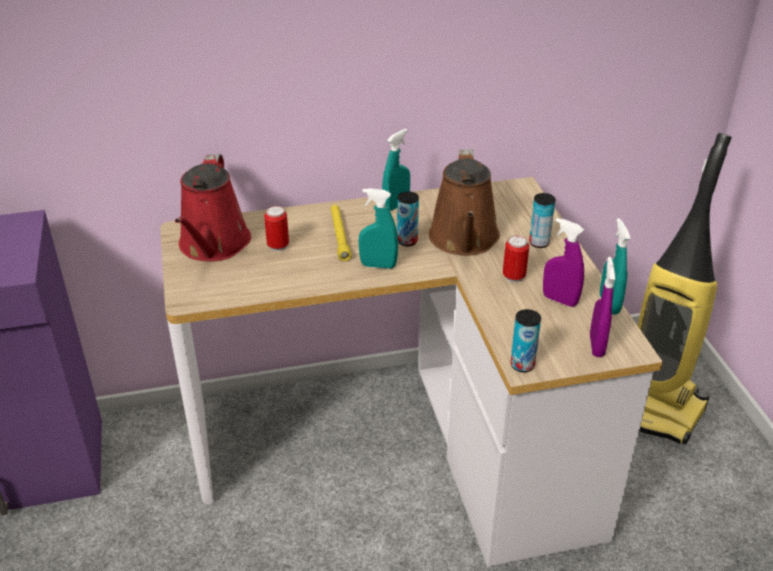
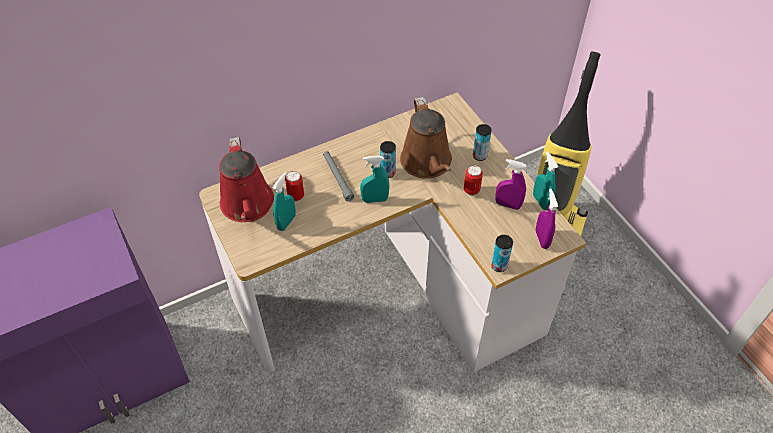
camera: 15 degrees left, 15 degrees up
yellow flashlight [331,205,352,261] -> grey flashlight [323,151,354,201]
turquoise spray bottle [382,129,410,211] -> turquoise spray bottle moved to [273,172,296,231]

